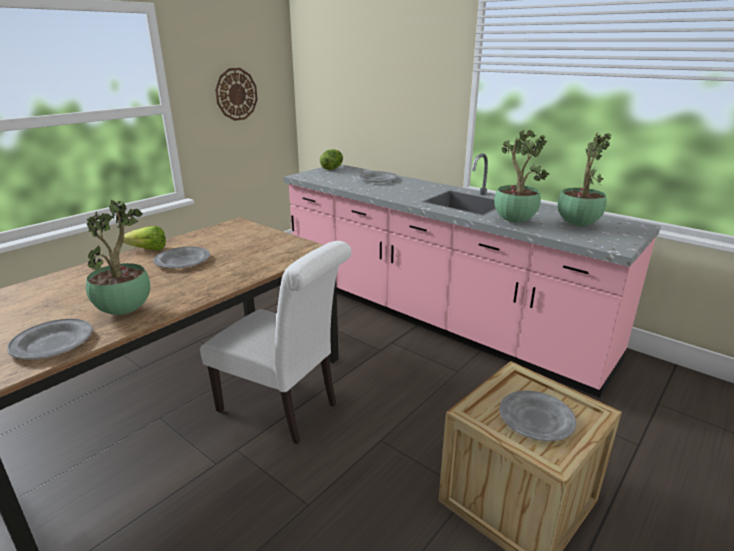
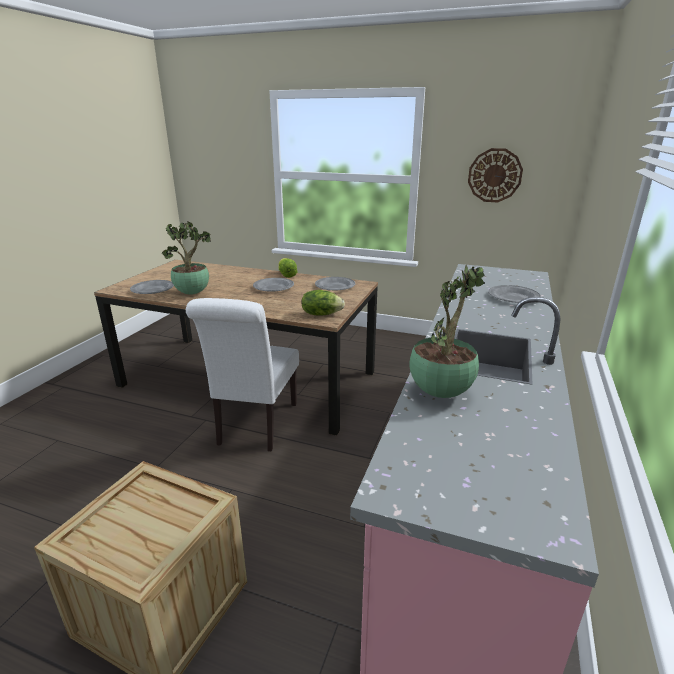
camera: 70 degrees right, 0 degrees up
lettuce [320,149,343,170] -> lettuce moved to [302,290,345,315]
grey plate [499,391,576,441] -> grey plate moved to [315,277,355,290]
potted plant [558,133,611,226] -> none

